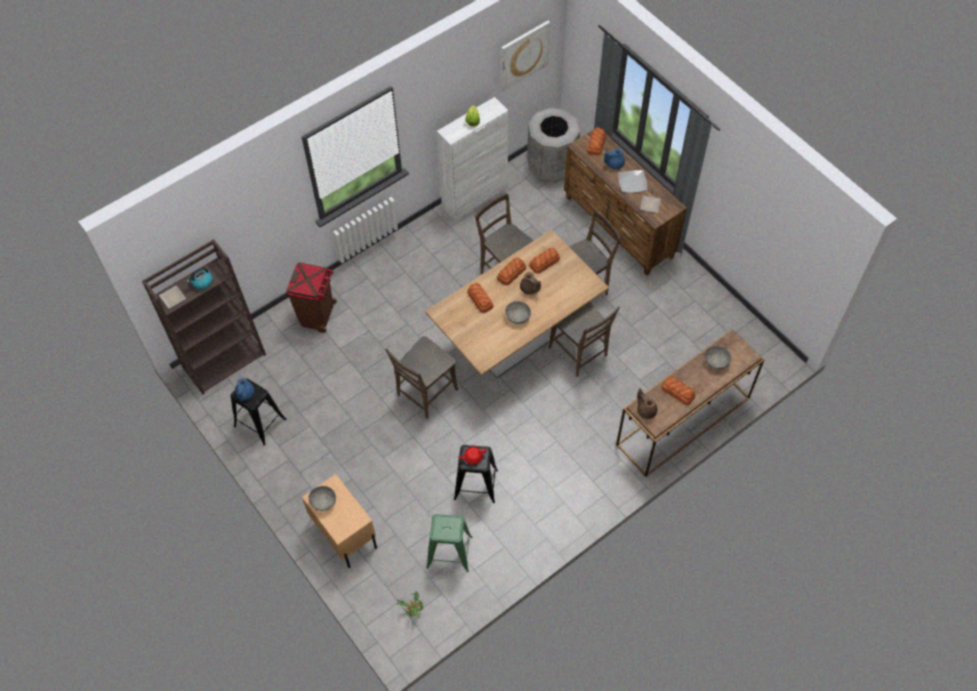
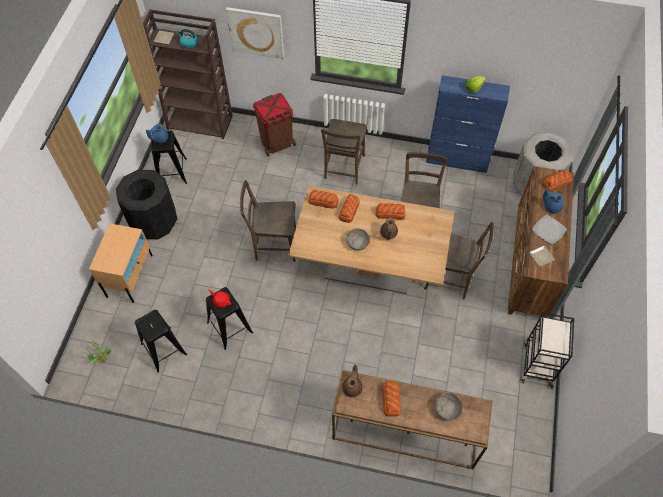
camera: 50 degrees right, 0 degrees up
grey bowl [308,486,336,511] -> none
green stool [426,514,472,572] -> black stool [135,310,187,372]
white cabinet [437,97,509,221] -> blue cabinet [426,75,510,173]
picture [501,21,550,91] -> picture moved to [226,7,284,59]
bread [529,248,560,273] -> bread moved to [308,190,338,209]
brown chair [548,302,620,377] -> brown chair moved to [321,119,367,184]
none -> black trash can [116,170,177,239]
none -> black cart [521,312,574,389]

